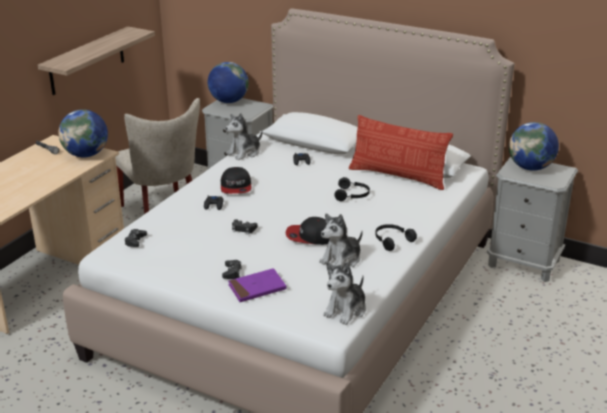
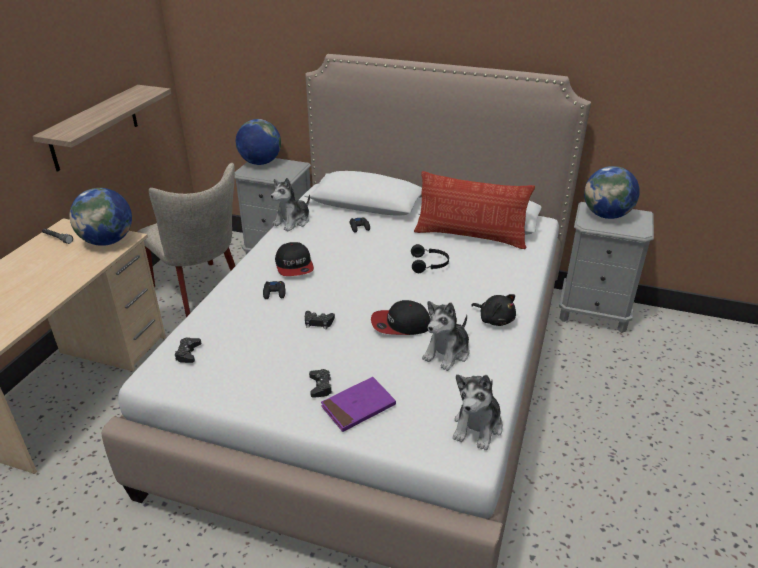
camera: 10 degrees left, 5 degrees up
black headphones [375,224,417,251] -> black plush toy [471,294,516,326]

